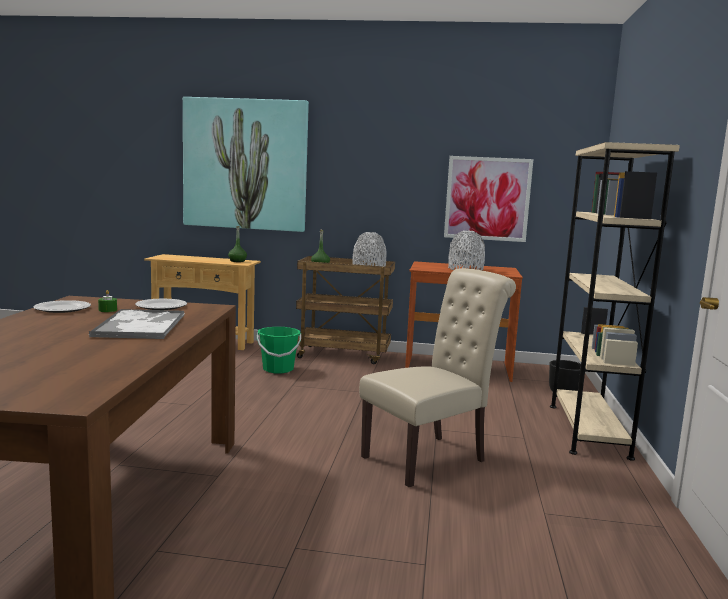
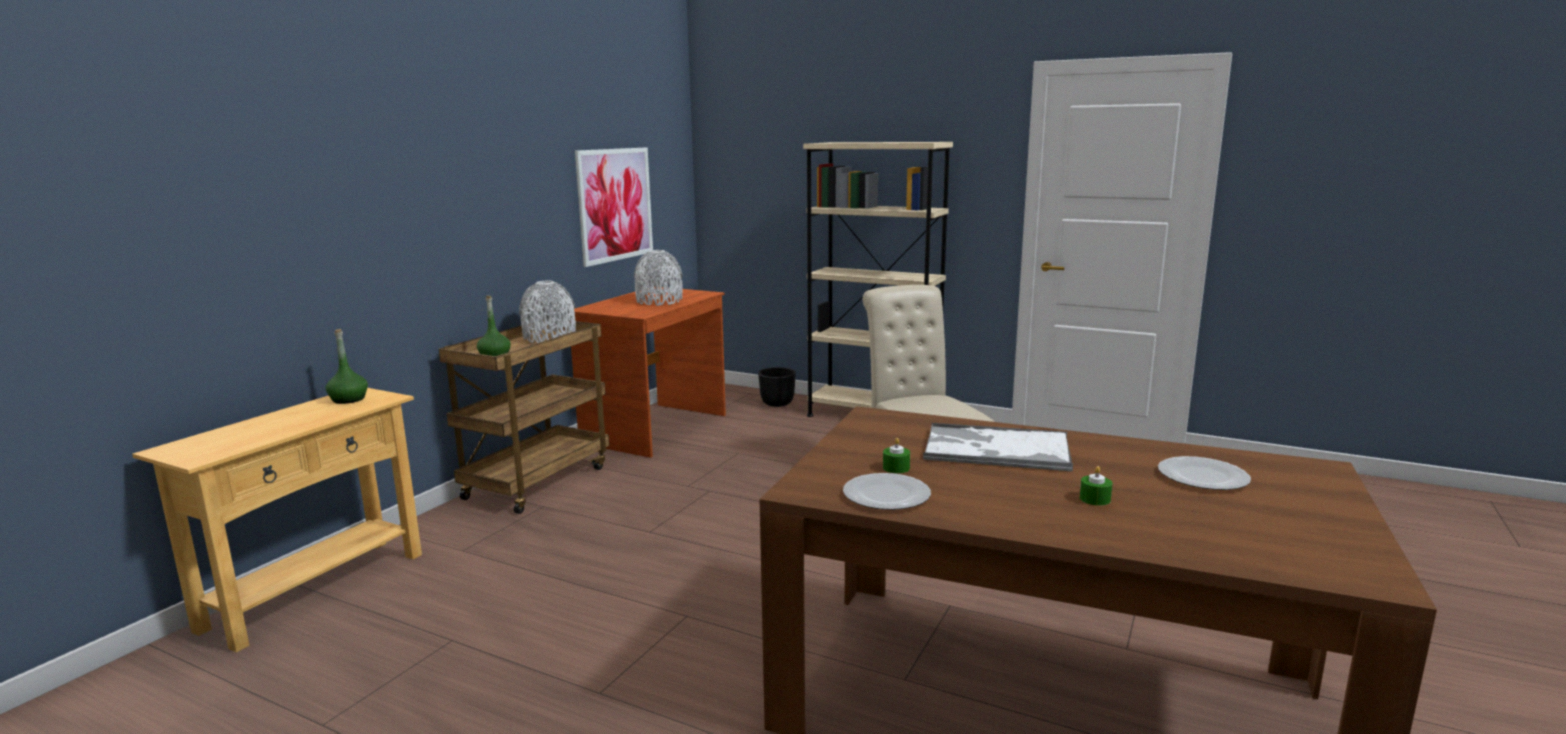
camera: 70 degrees left, 5 degrees up
plate [135,299,187,310] -> plate moved to [1158,456,1251,490]
picture [183,97,309,232] -> none
green bucket [257,327,301,373] -> none
none -> green candle [1080,466,1112,506]

